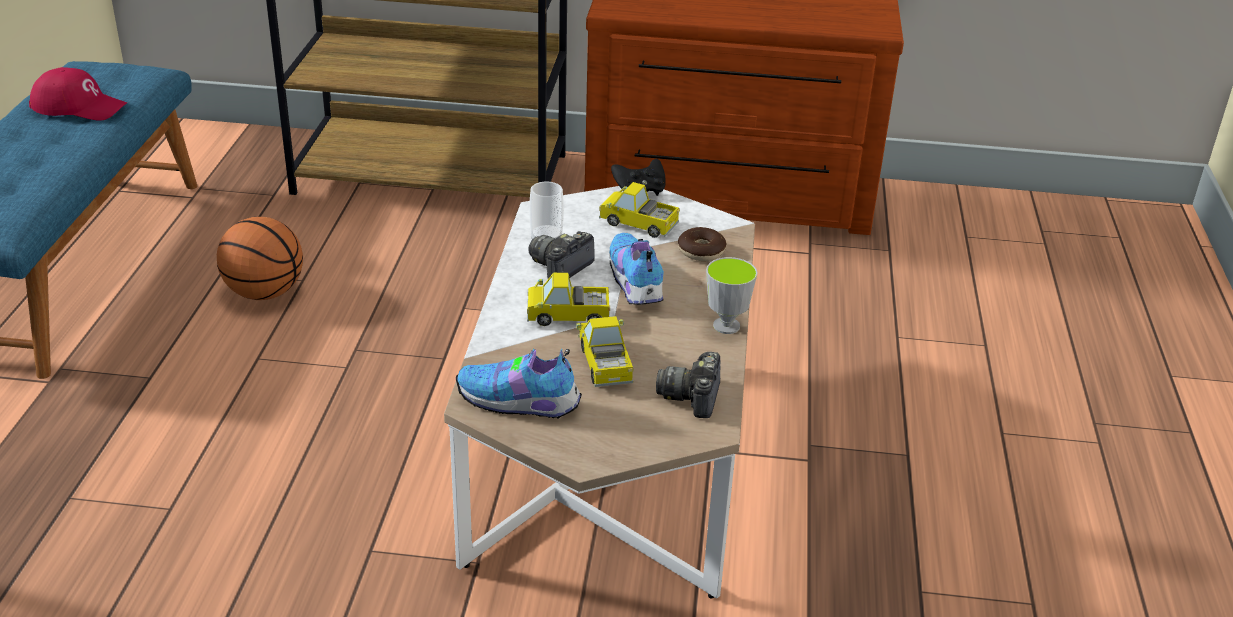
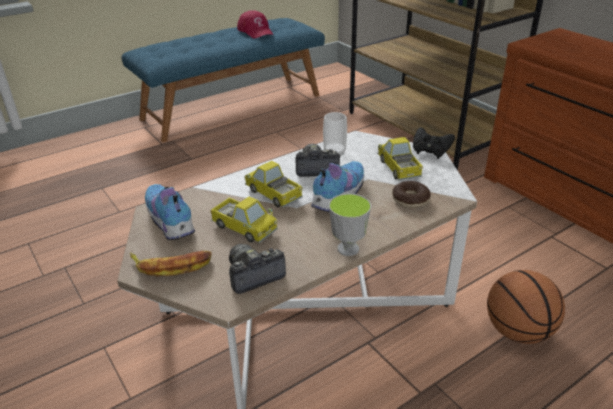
camera: 50 degrees right, 0 degrees up
basketball [217,217,303,300] -> basketball moved to [487,270,565,344]
toy truck [576,316,634,387] -> toy truck turned 90 degrees clockwise [210,196,278,243]
none -> banana [129,251,212,277]

